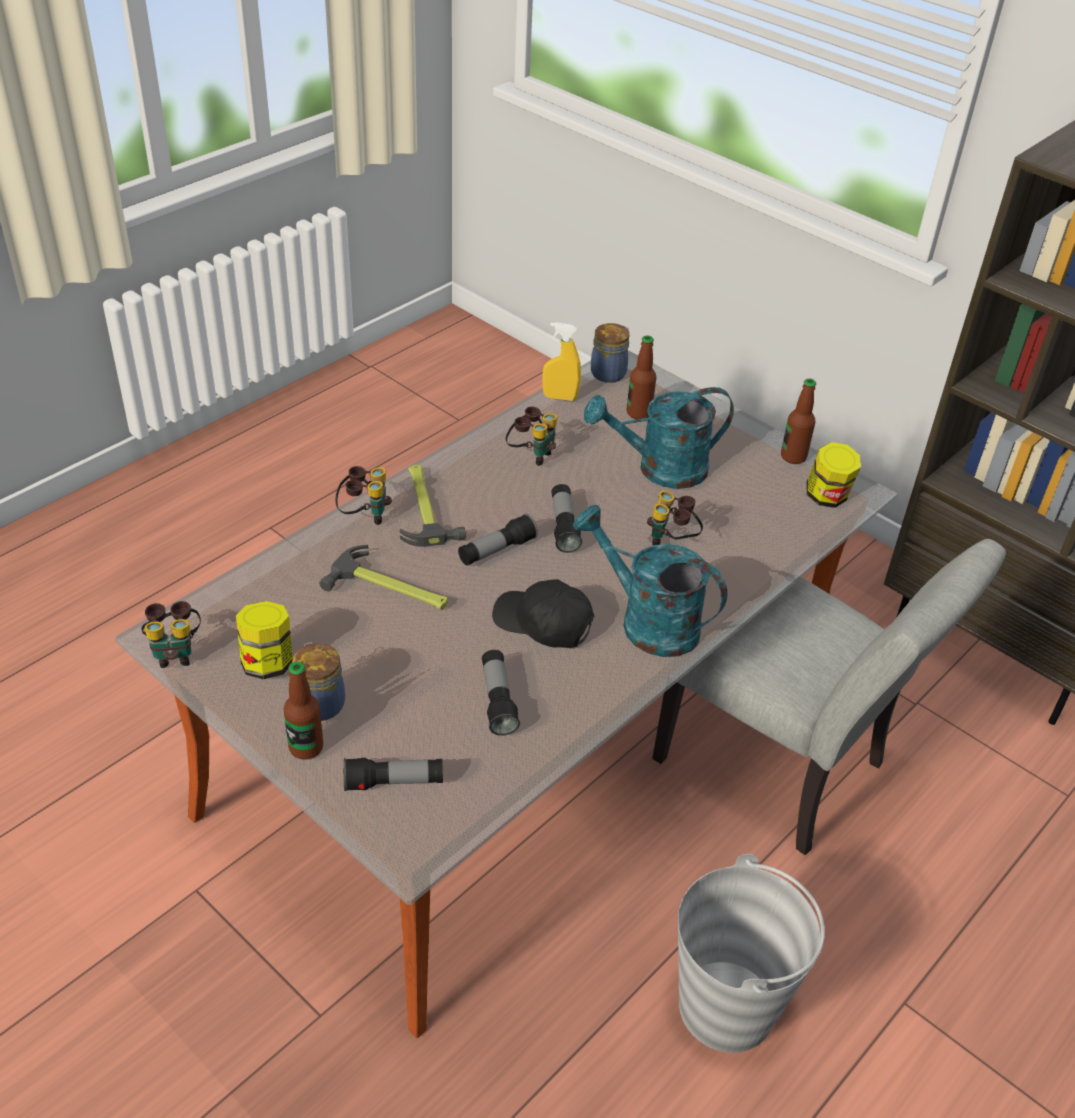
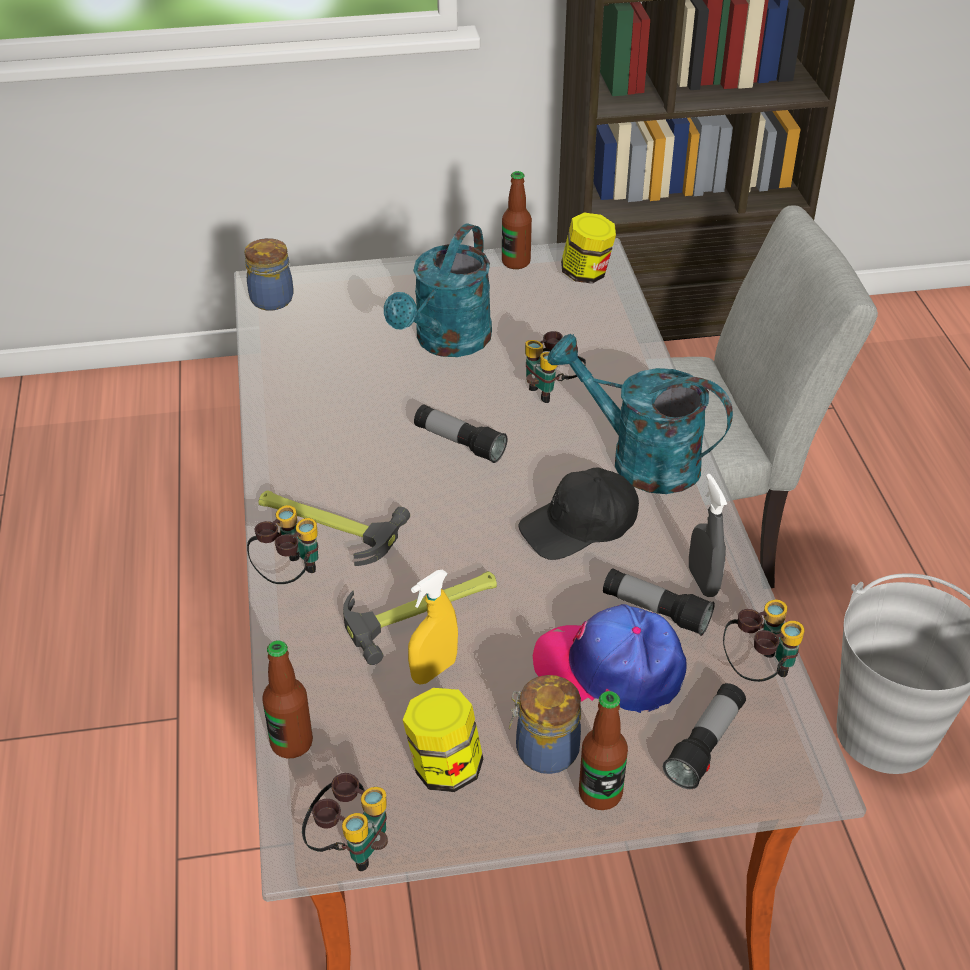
camera: 50 degrees left, 0 degrees up
flashlight [458,514,538,566] -> none
binoculars [505,407,557,466] -> binoculars moved to [723,600,805,682]
yellow spray bottle [542,322,581,401] -> yellow spray bottle moved to [408,569,458,684]
turquoise watering can [573,505,727,657] -> turquoise watering can turned 45 degrees clockwise [547,334,733,494]
bottle [627,336,656,419] -> bottle moved to [262,640,313,758]
none -> cap [533,604,687,713]
none -> grey spray bottle [689,474,727,597]

